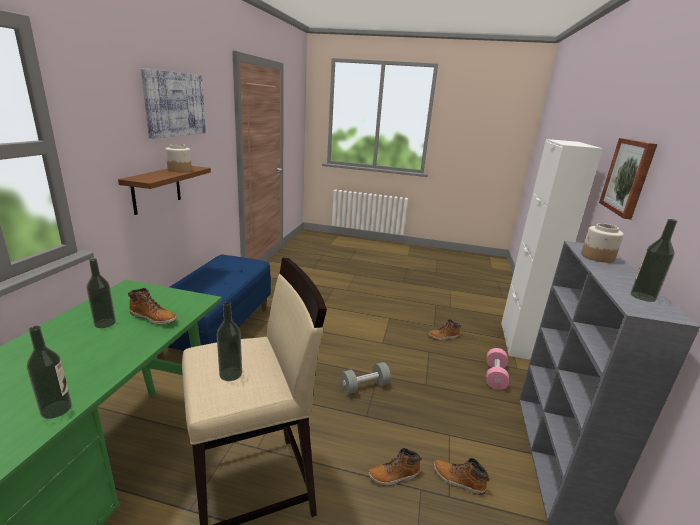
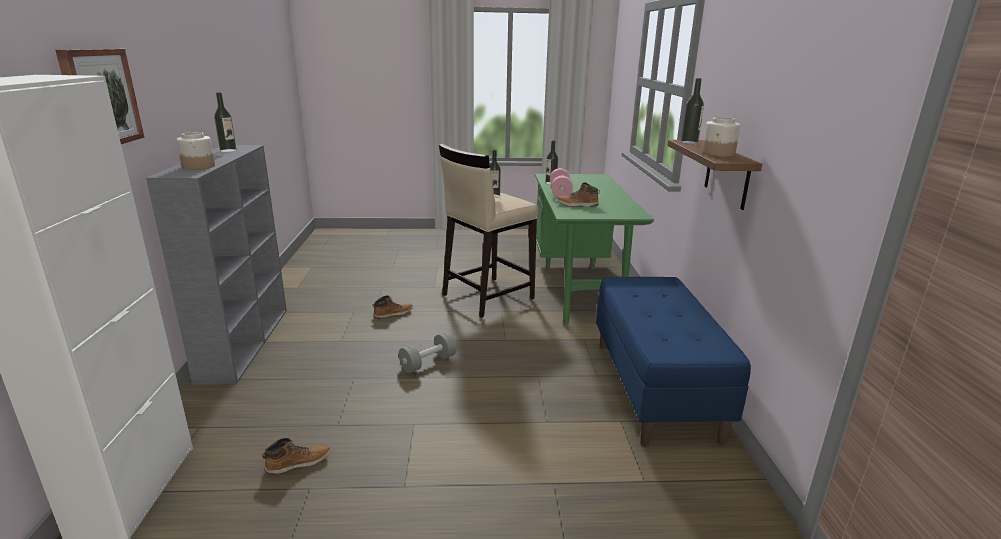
camera: 165 degrees right, 0 degrees up
bottle [86,258,116,328] -> bottle moved to [681,78,704,144]
picture [141,68,206,139] -> none
boot [433,458,490,495] -> none
pink dumbbell [486,348,509,390] -> pink dumbbell moved to [550,168,573,197]

